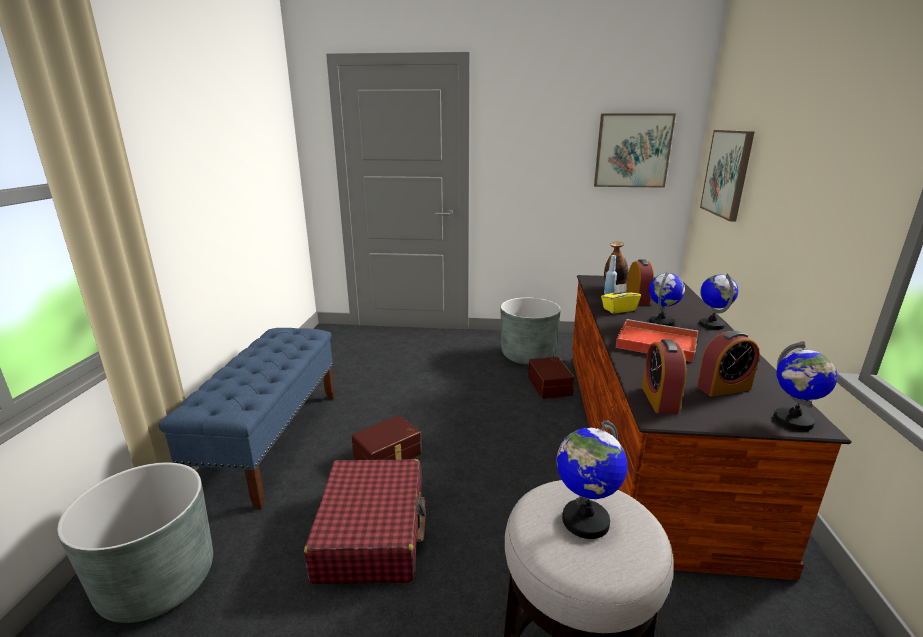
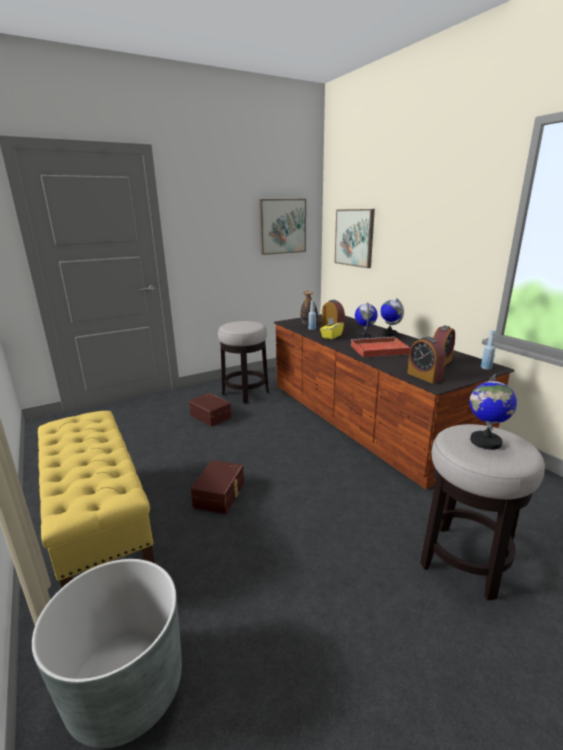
camera: 35 degrees left, 0 degrees up
blue bench [159,328,335,509] -> yellow bench [38,411,155,587]
red suitcase [304,459,425,584] -> none
grey planter [501,297,561,365] -> stool [218,321,269,403]
brown storage box [528,357,575,399] -> brown storage box moved to [189,393,232,427]
globe [774,341,838,431] -> blue bottle [481,330,496,370]

